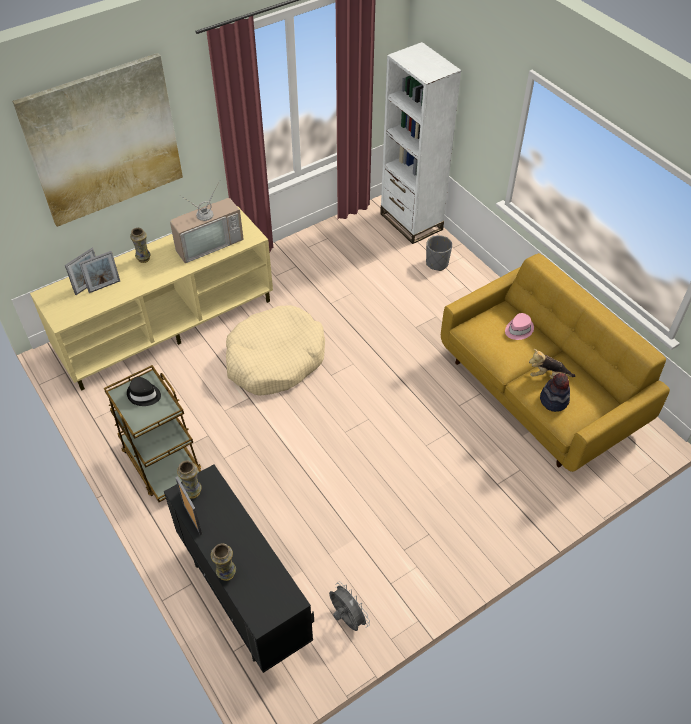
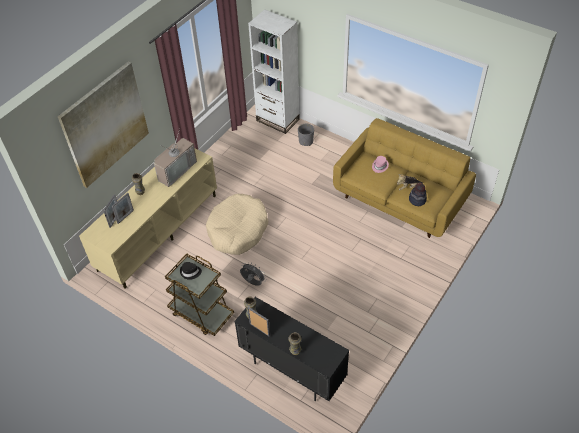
camera: 20 degrees left, 0 degrees up
grey fan [329,581,370,631] -> grey fan moved to [240,262,266,286]

